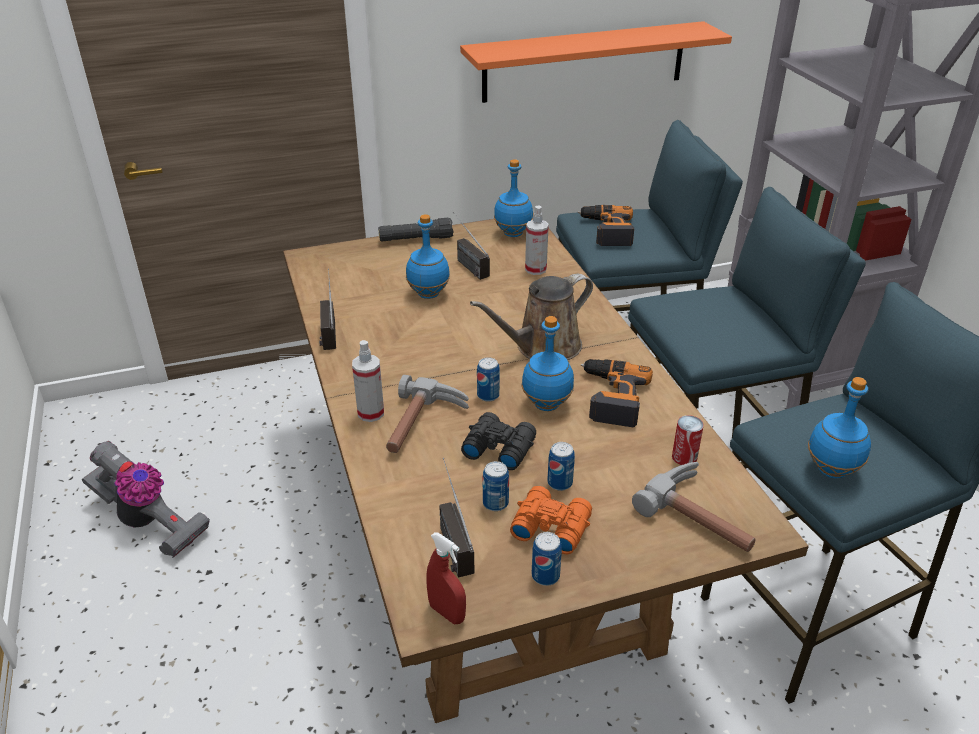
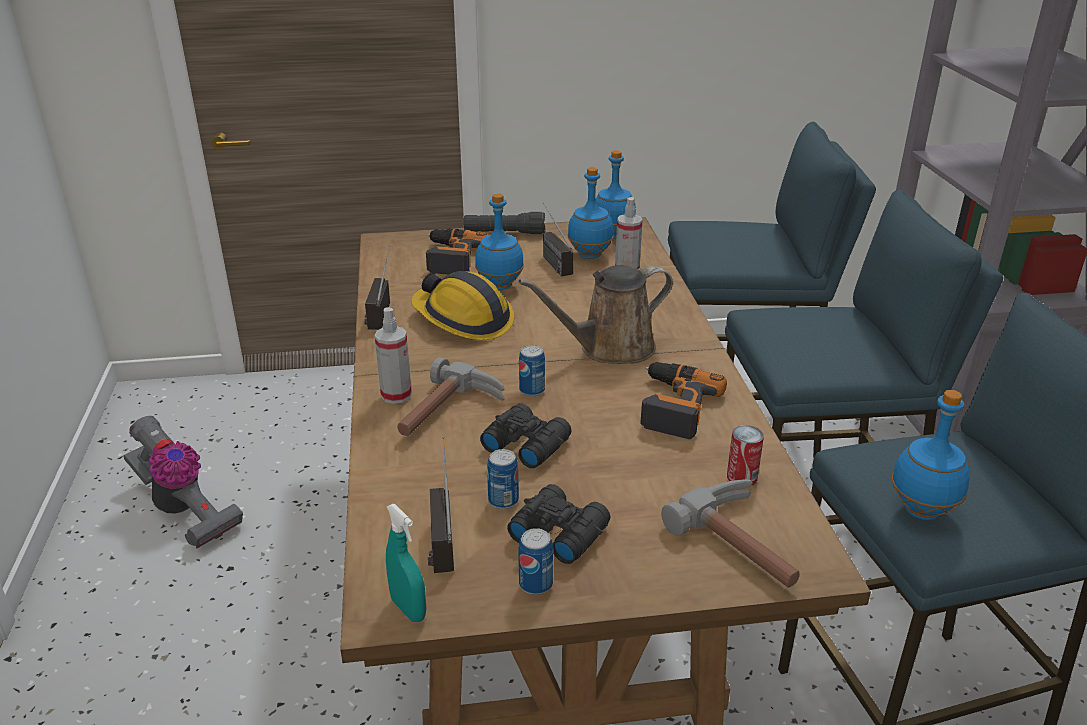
camera: 10 degrees right, 5 degrees down
red spray bottle [427,532,466,624] -> turquoise spray bottle [386,504,426,622]
orange shelf [460,21,732,103] -> none
orange binoculars [510,486,592,554] -> black binoculars [507,484,611,564]
blue bottle [521,316,574,411] -> blue bottle moved to [568,167,614,259]
can [547,442,575,491] -> none
power drill [578,205,634,246] -> power drill moved to [426,229,489,275]
none -> hard hat [411,271,514,340]

